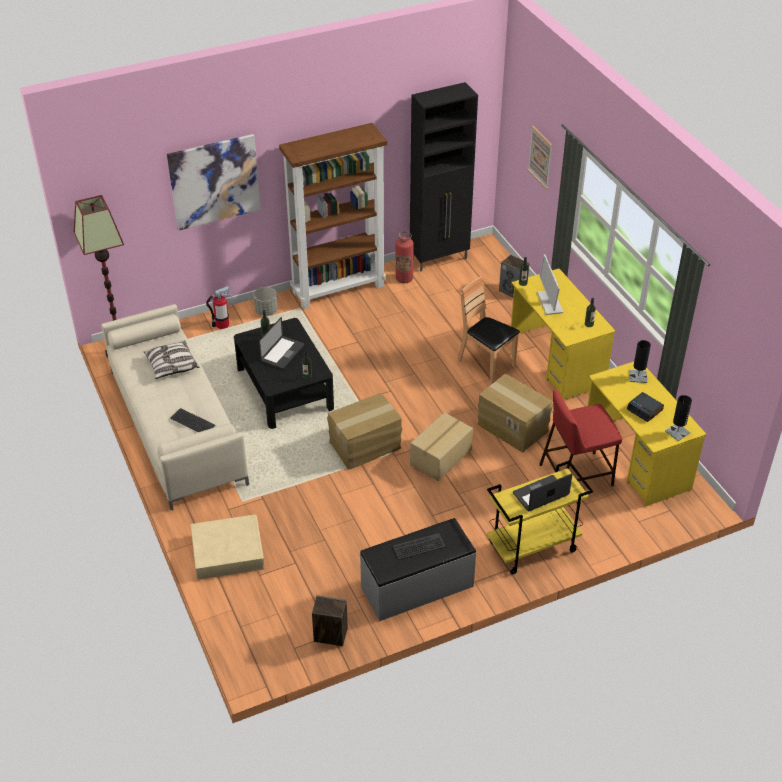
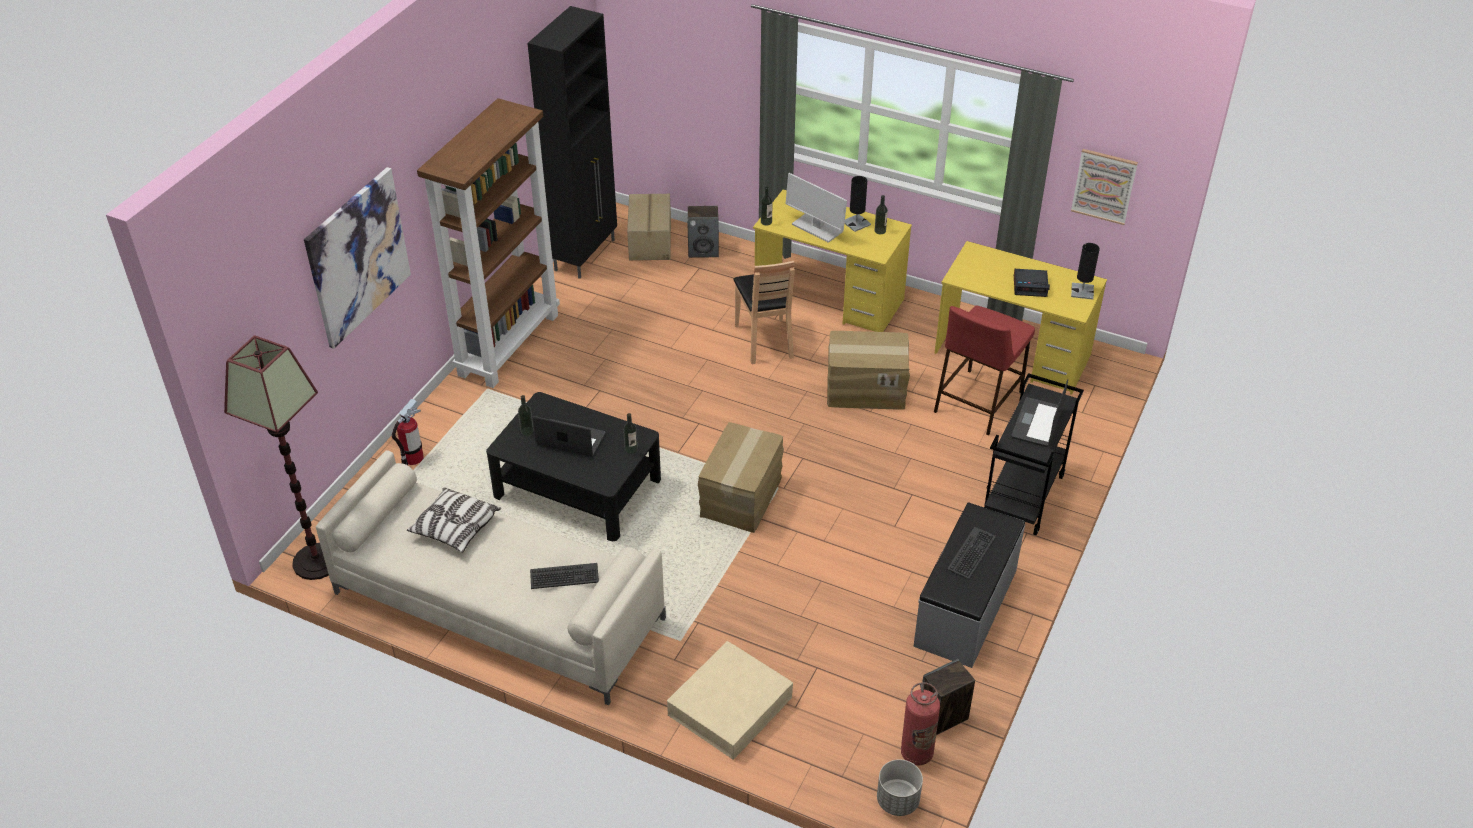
camera: 40 degrees left, 0 degrees up
grey planter [253,287,278,316] -> grey planter moved to [877,759,923,816]
laptop [259,317,304,369] -> laptop turned 60 degrees counterclockwise [532,416,606,457]
fire extinguisher [396,231,413,283] -> fire extinguisher moved to [901,682,940,765]
cardboard box [410,412,473,481] -> cardboard box moved to [627,194,671,260]
brown chair [457,276,520,384] -> brown chair turned 105 degrees counterclockwise [733,261,795,364]
yellow cart [487,460,593,575] -> black cart [984,373,1084,535]
picture [527,126,553,189] -> picture moved to [1071,149,1138,225]
black table lamp [629,340,651,383] -> black table lamp moved to [844,176,871,232]

